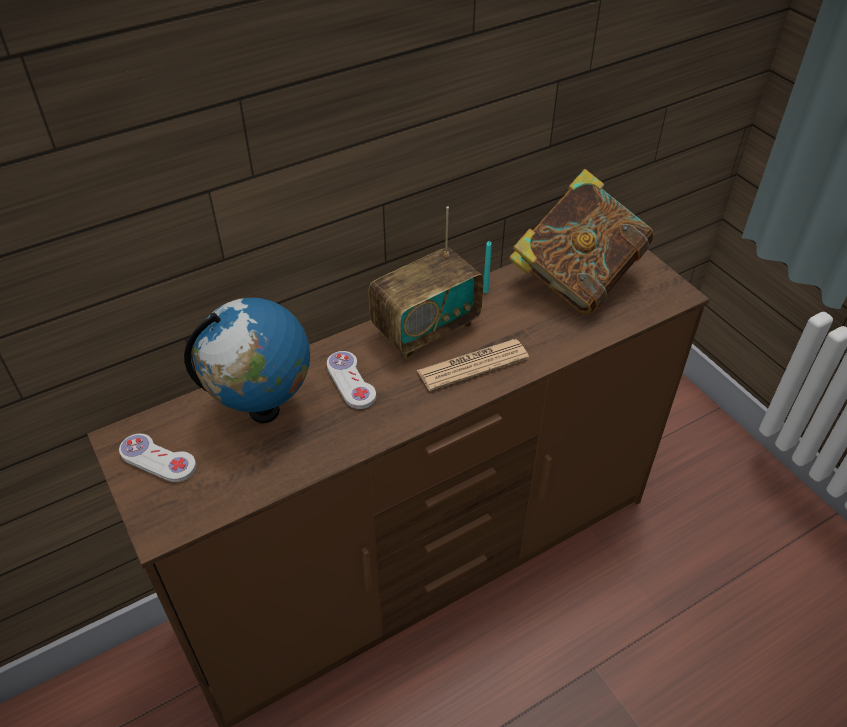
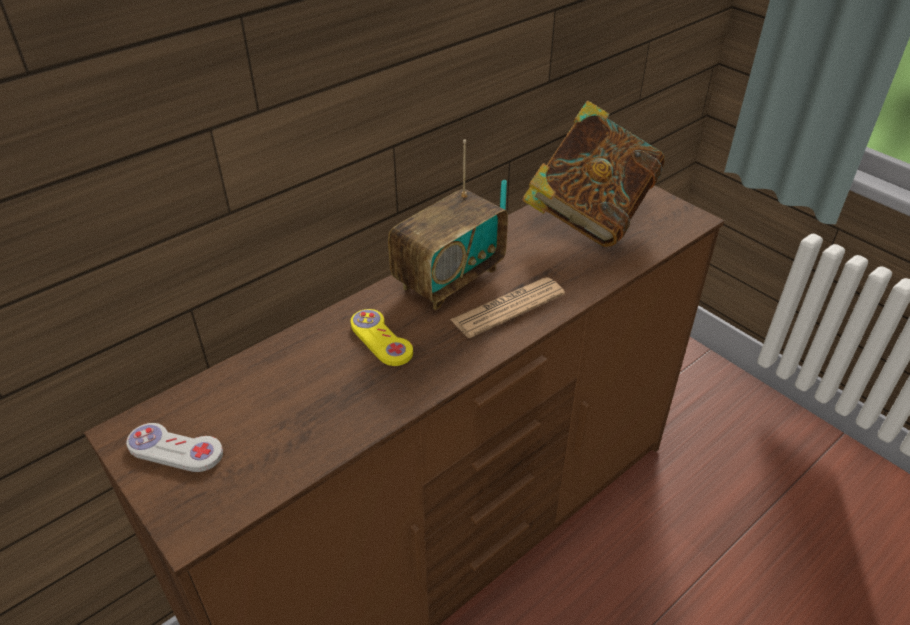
camera: 10 degrees left, 5 degrees down
globe [184,298,310,423] -> none
white game controller [327,351,376,409] -> yellow game controller [351,309,413,366]

